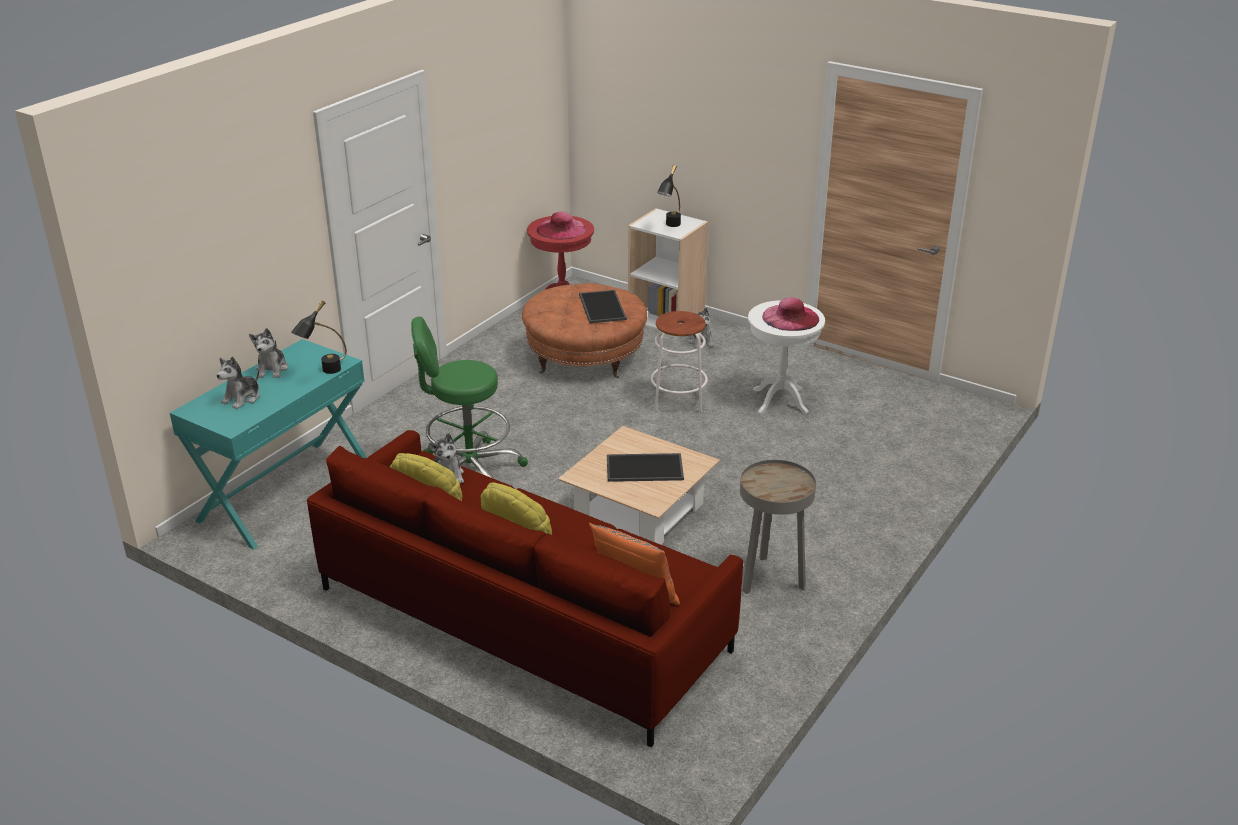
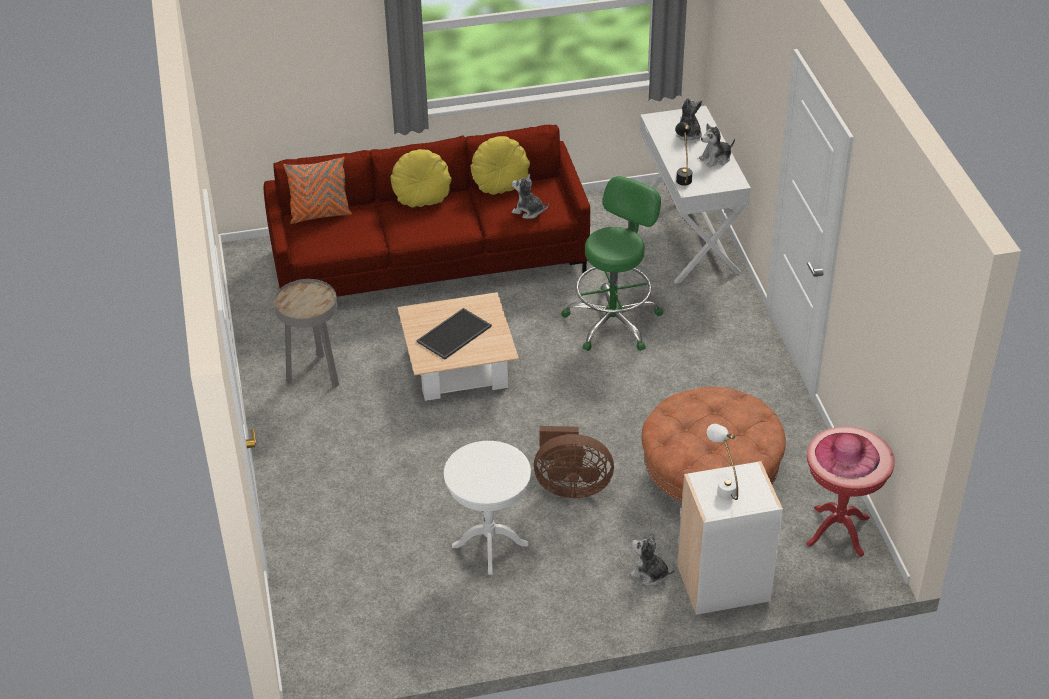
camera: 135 degrees right, 10 degrees up
turquoise console table [170,339,367,549] -> white console table [640,106,751,284]
plush toy [249,328,288,378] -> plush toy turned 75 degrees counterclockwise [699,123,735,168]
tray [579,290,627,323] -> none
white stool [651,311,708,413] -> brown fan [534,426,614,498]
black table lamp [657,165,681,227] -> white table lamp [707,424,738,500]
pink hat [762,297,819,331] -> none

